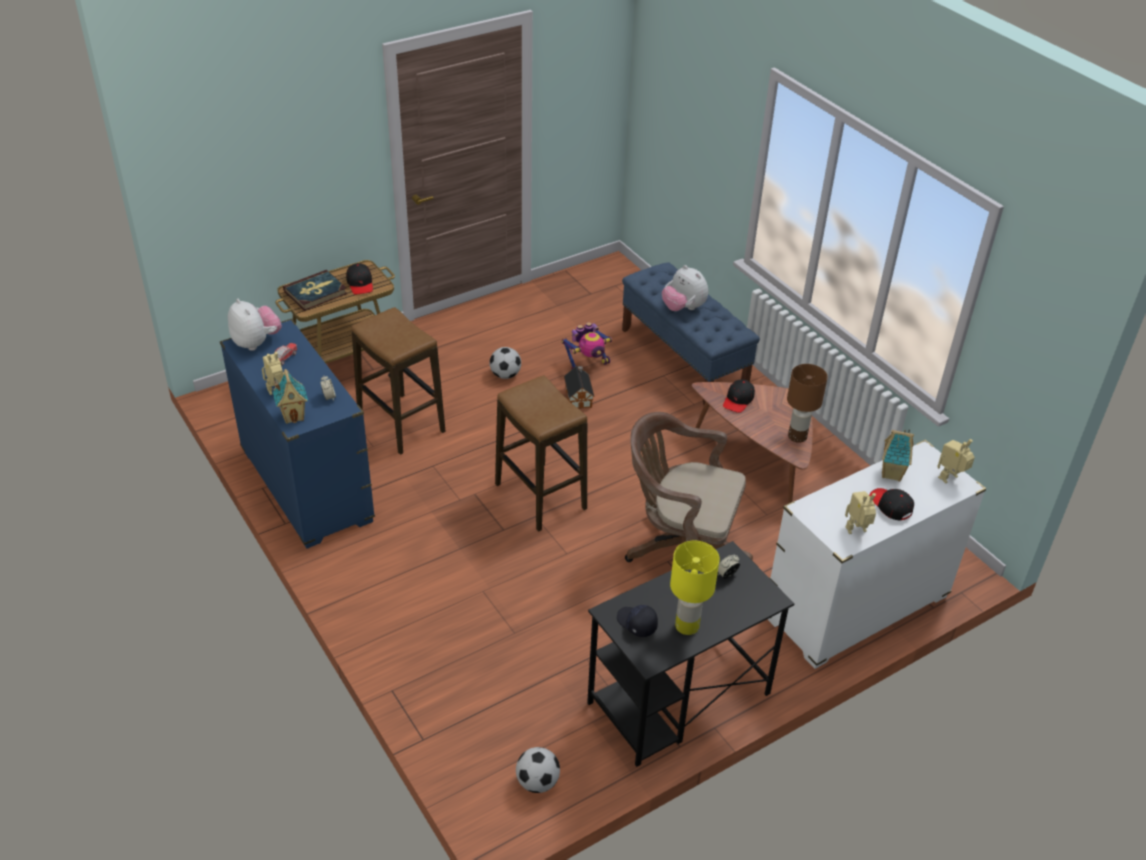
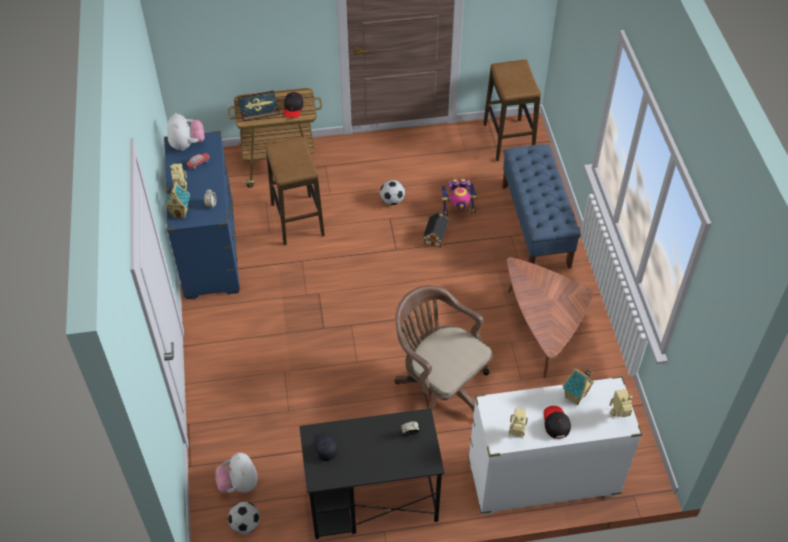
camera: 25 degrees right, 10 degrees up
stool [495,375,587,532] -> stool moved to [483,60,541,161]
plush toy [662,265,708,311] -> plush toy moved to [215,453,257,493]
yellow table lamp [670,540,720,635] -> none
black cap [723,379,755,413] -> none
brown table lamp [787,364,828,443] -> none

